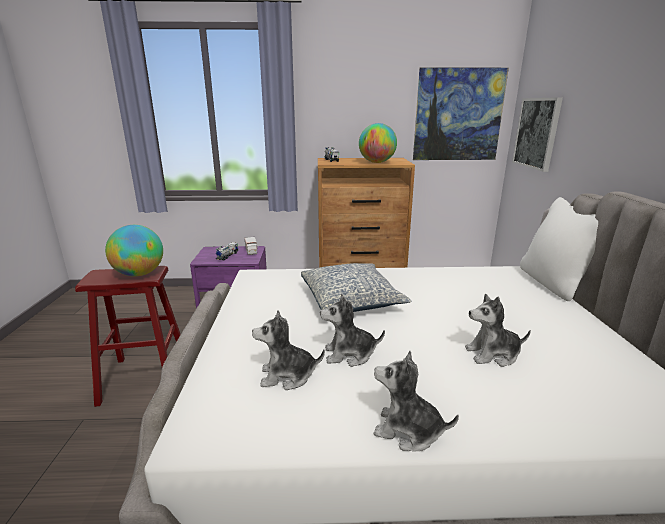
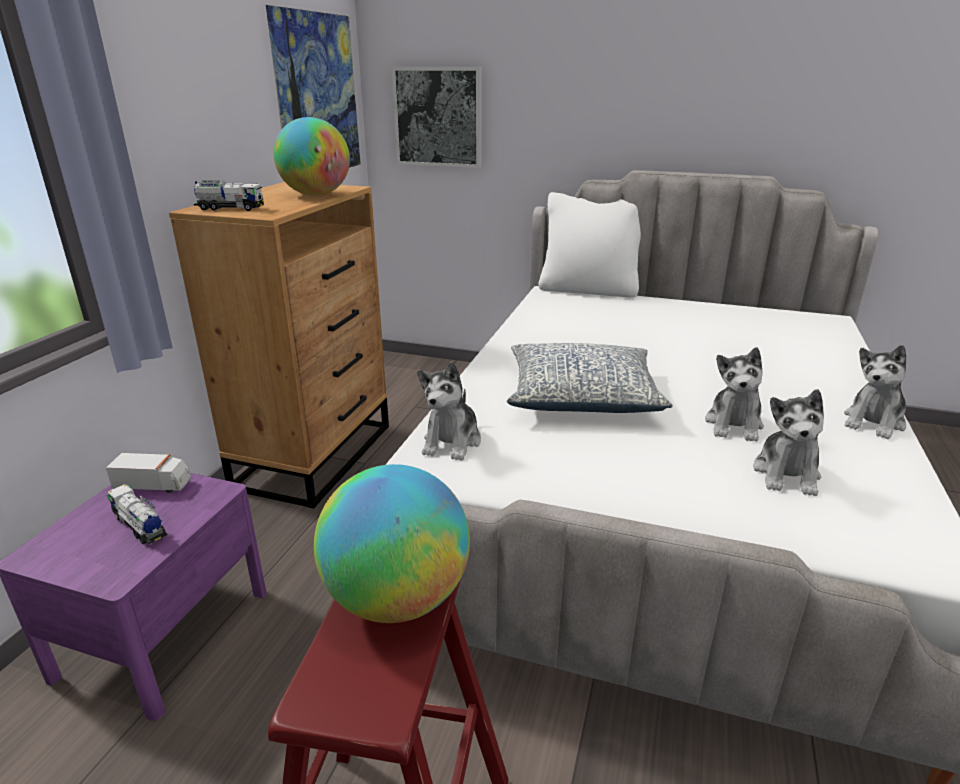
camera: 70 degrees left, 5 degrees up
plush toy [465,294,531,367] -> plush toy moved to [417,362,481,461]

